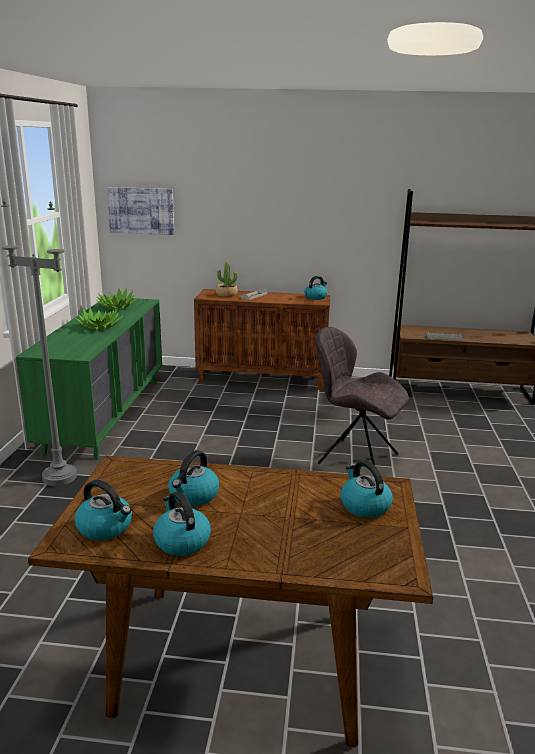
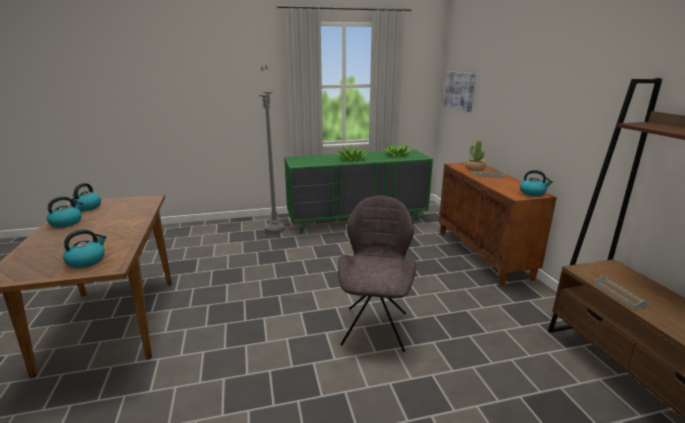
camera: 70 degrees right, 0 degrees up
kettle [168,450,219,506] -> none

